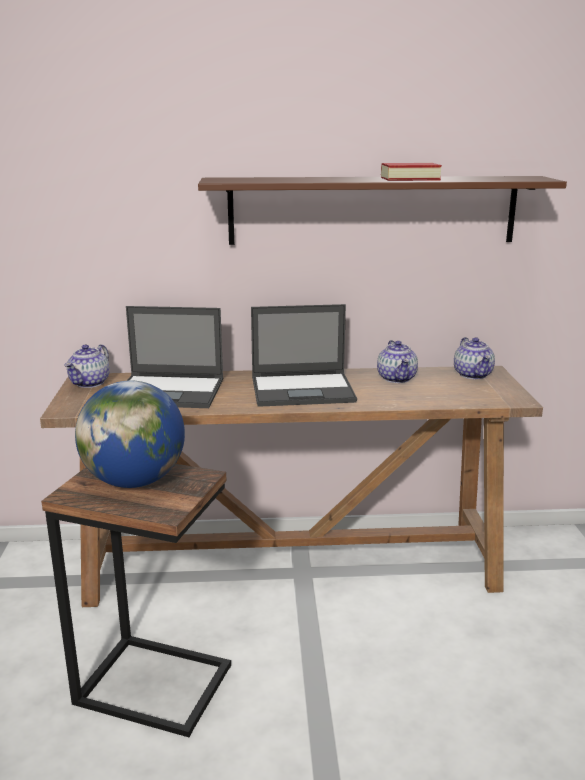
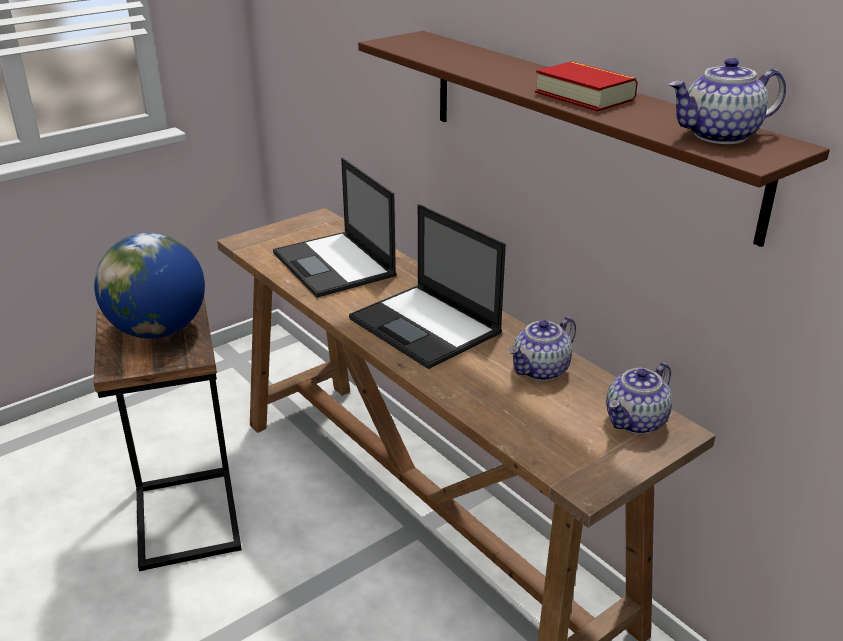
camera: 55 degrees right, 10 degrees up
teapot [64,344,110,388] -> teapot moved to [668,58,786,144]

